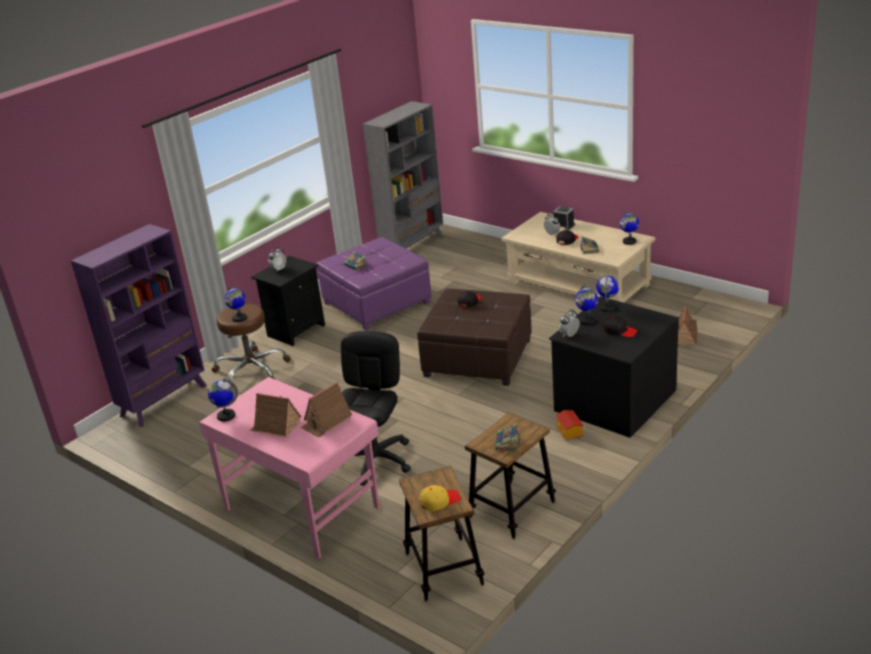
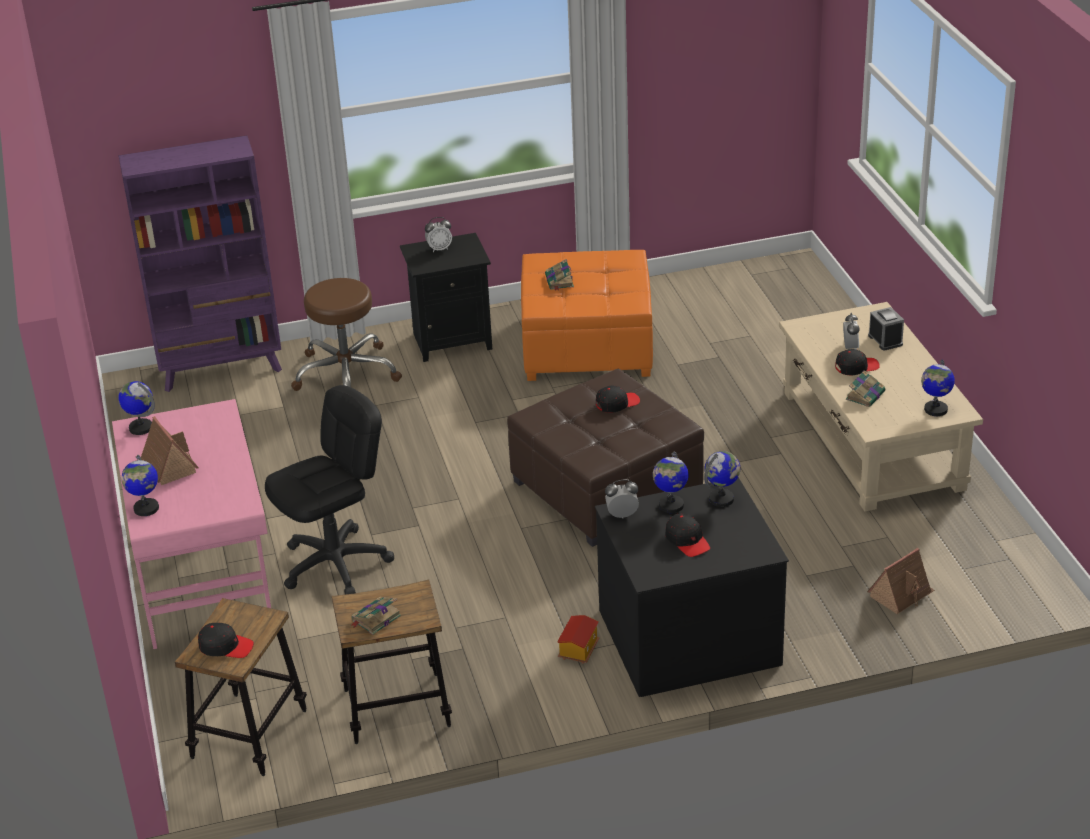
camera: 35 degrees right, 5 degrees up
globe [225,286,247,322] -> globe moved to [121,455,159,516]
toy house [301,382,352,438] -> none
purple ottoman [316,237,431,331] -> orange ottoman [521,250,653,381]
grey bookcase [363,101,444,249] -> none
yellow cap [420,485,460,511] -> black cap [198,622,254,658]

